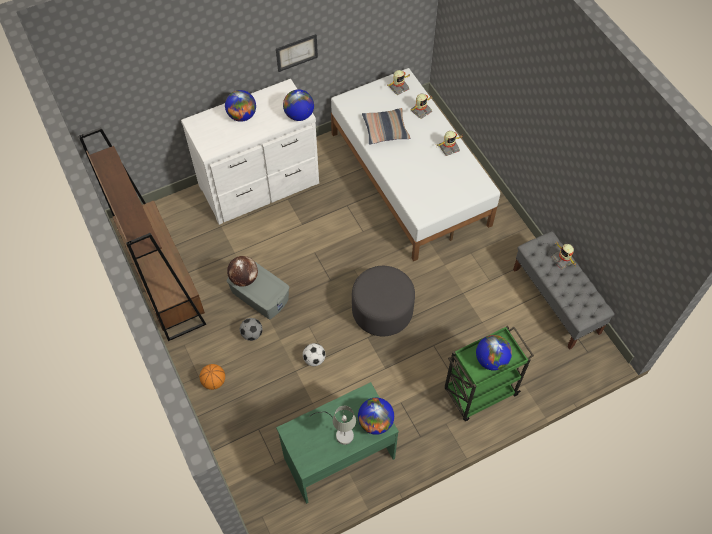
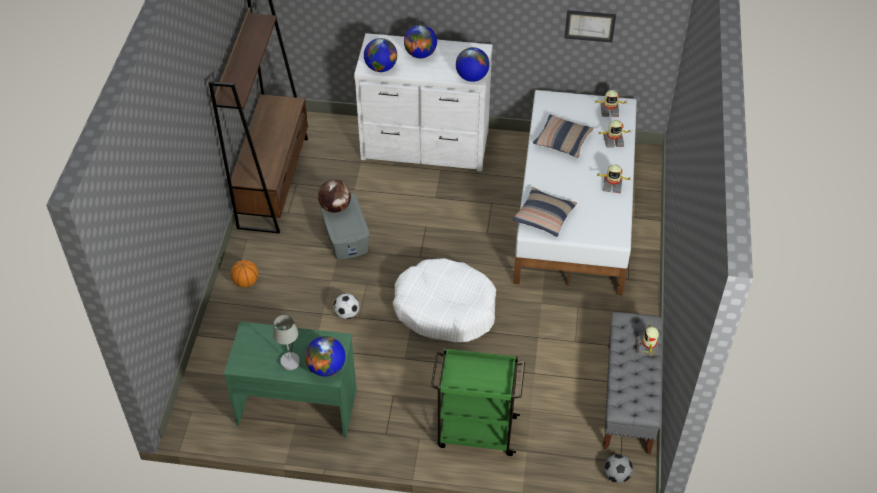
camera: 35 degrees right, 10 degrees down
football [240,318,263,341] -> football moved to [604,454,633,483]
picture [276,34,318,72] -> picture moved to [564,10,616,42]
grey ottoman [352,266,415,336] -> white dog bed [393,258,496,342]
globe [476,335,512,371] -> globe moved to [364,38,397,72]
none -> pillow [512,187,577,237]

